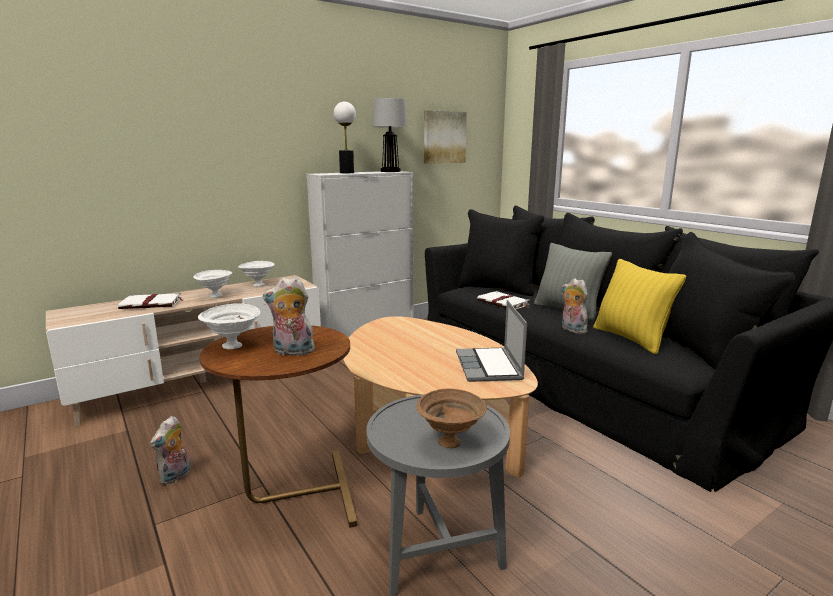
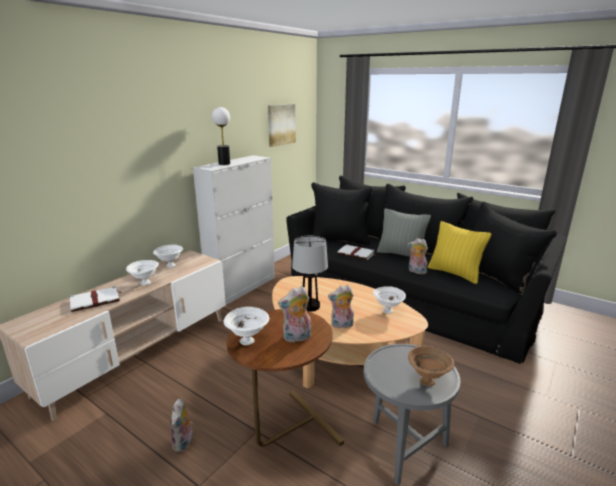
camera: 20 degrees left, 5 degrees up
table lamp [373,98,407,172] -> table lamp moved to [292,236,328,311]
laptop [456,300,527,382] -> white bowl [373,286,406,314]
none -> plush toy [328,285,354,329]

